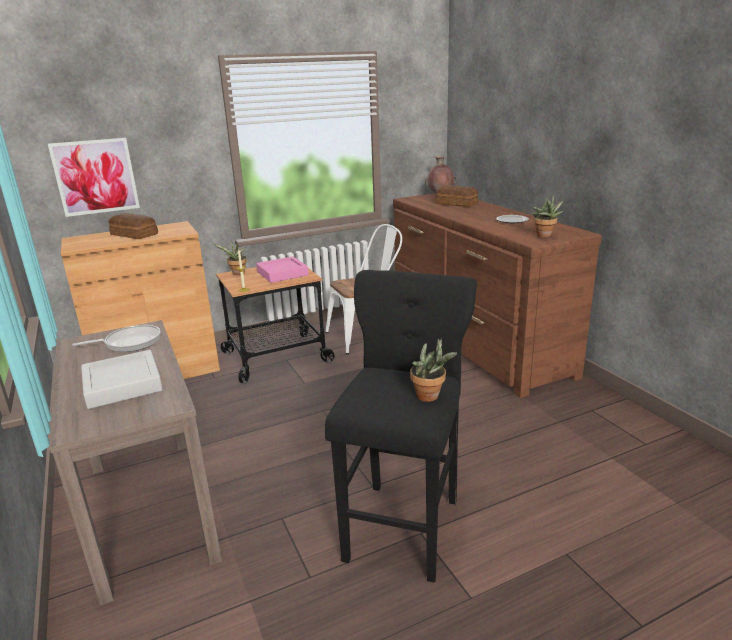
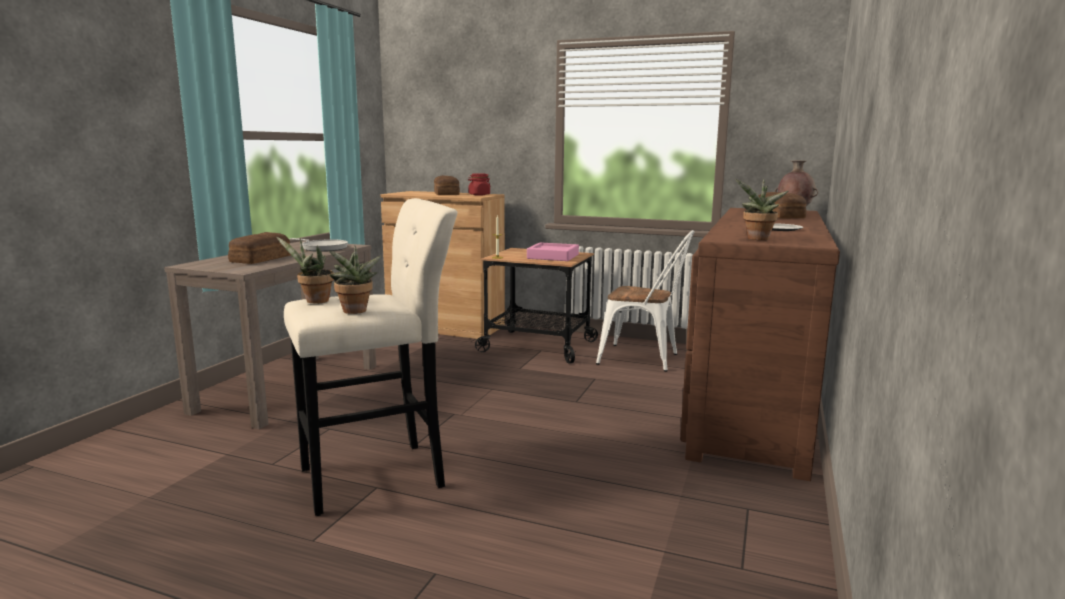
camera: 45 degrees right, 10 degrees down
picture [48,138,140,217] -> none
grey tray [81,350,163,409] -> bread [228,232,291,264]
potted plant [214,241,247,275] -> potted plant moved to [277,237,334,304]
black stool [325,270,477,583] -> beige stool [284,198,458,516]
none -> red jar [468,173,490,195]

